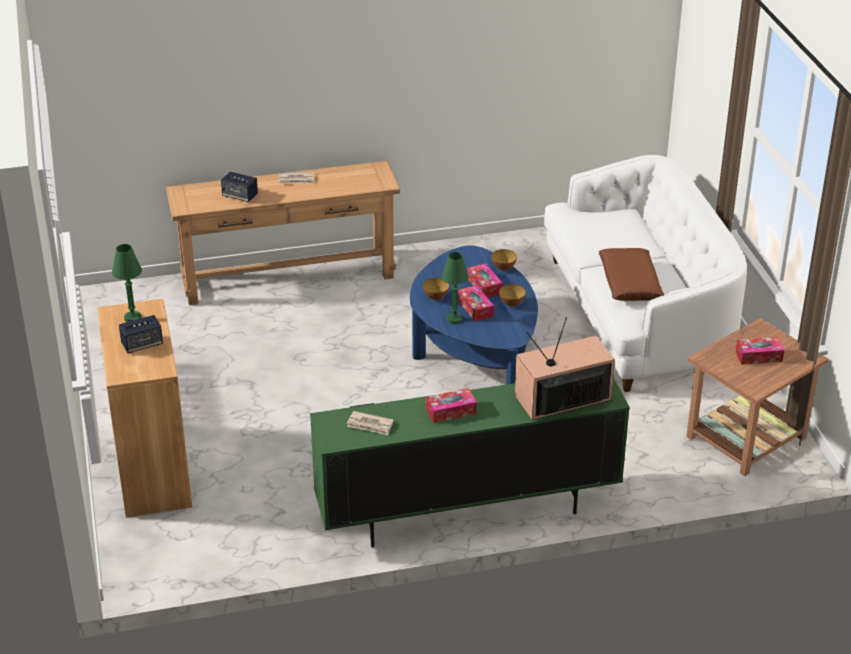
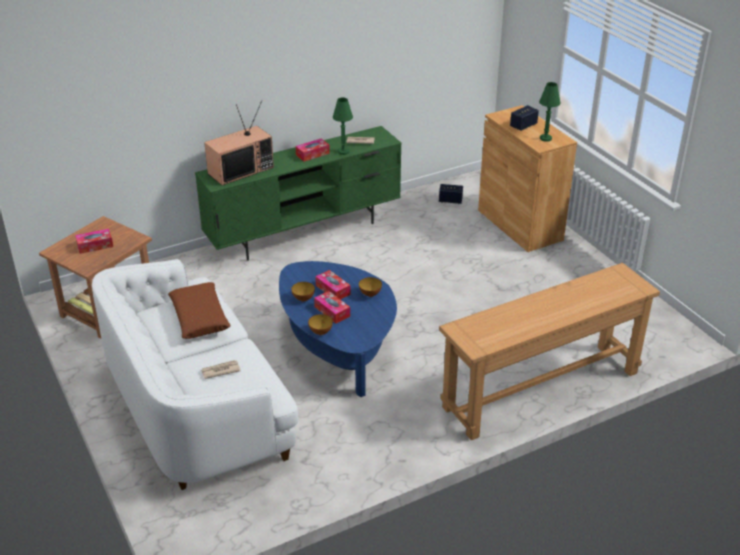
camera: 165 degrees right, 0 degrees up
speaker [221,172,258,202] -> speaker moved to [439,184,463,204]
newspaper [279,172,314,184] -> newspaper moved to [201,360,241,379]
green table lamp [442,252,469,324] -> green table lamp moved to [333,97,353,155]

